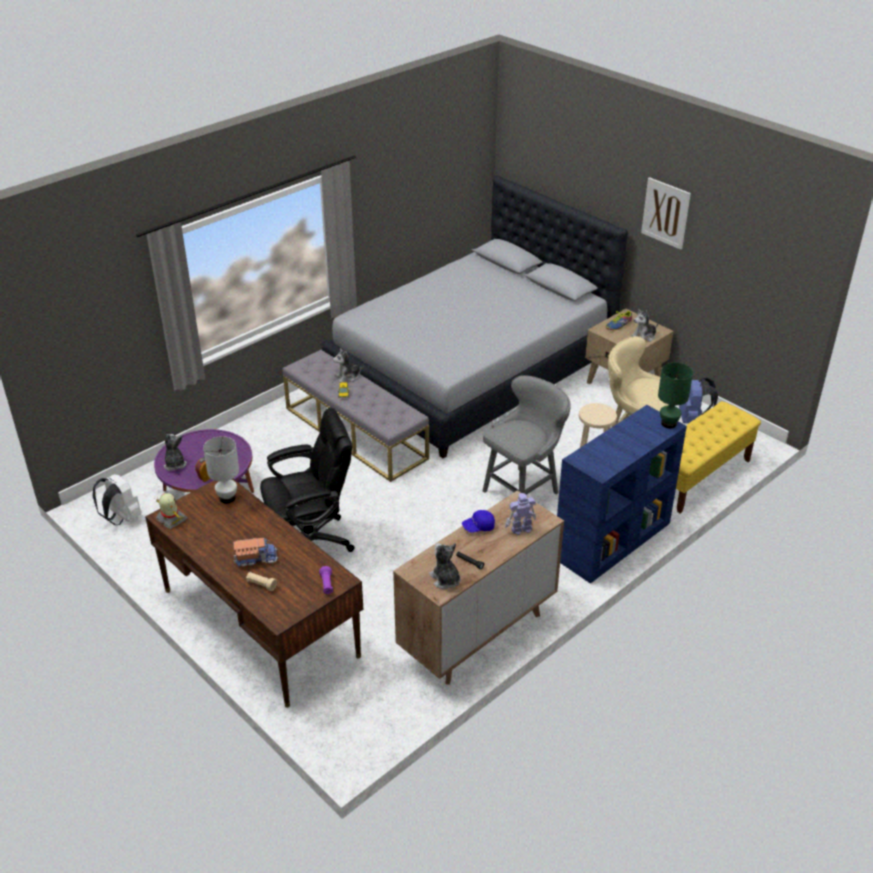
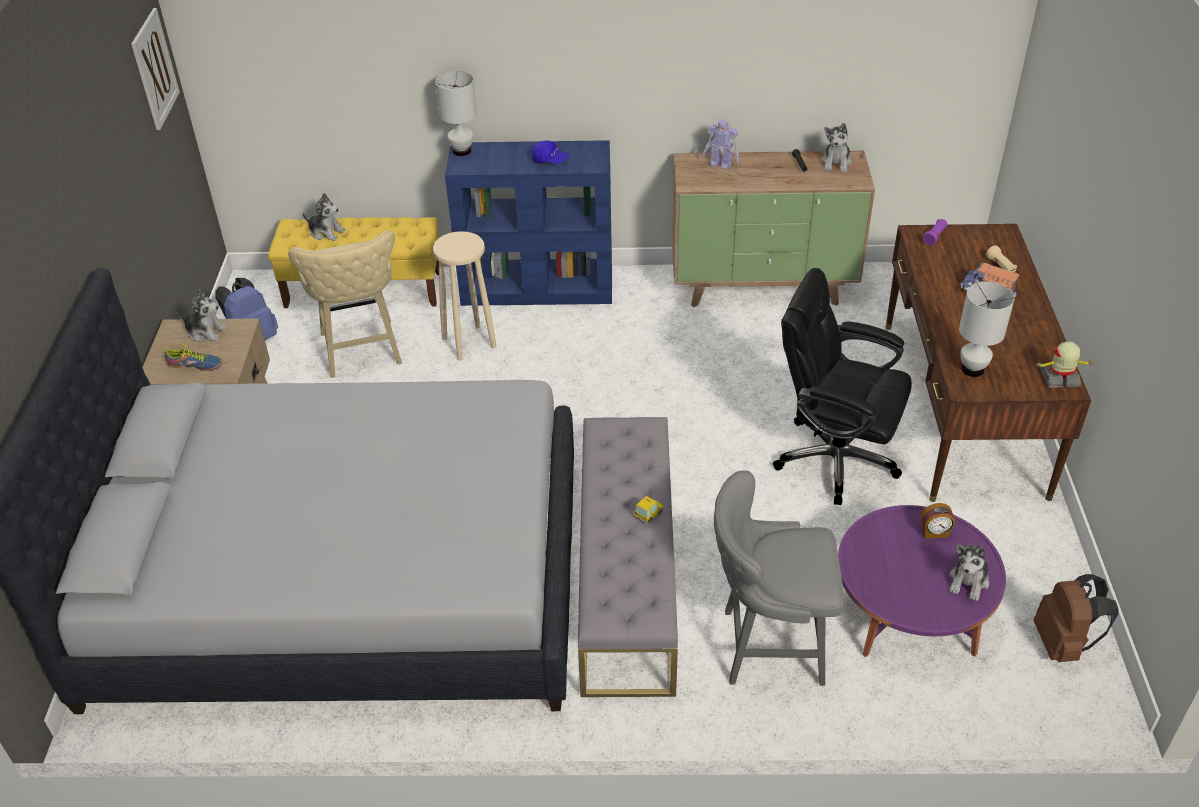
camera: 135 degrees left, 5 degrees up
white backpack [93,474,142,525] -> brown backpack [1033,574,1119,662]
toy robot [155,493,188,529] -> toy robot turned 90 degrees clockwise [1035,341,1096,388]
plush toy [332,348,364,383] -> plush toy moved to [302,193,345,241]
blue cap [462,510,495,533] -> blue cap moved to [532,140,569,164]
grey stool [483,375,571,495] -> grey stool moved to [714,470,844,686]
picture [641,177,691,250] -> picture moved to [131,8,180,130]
green table lamp [658,363,693,428] -> white table lamp [435,71,477,156]

